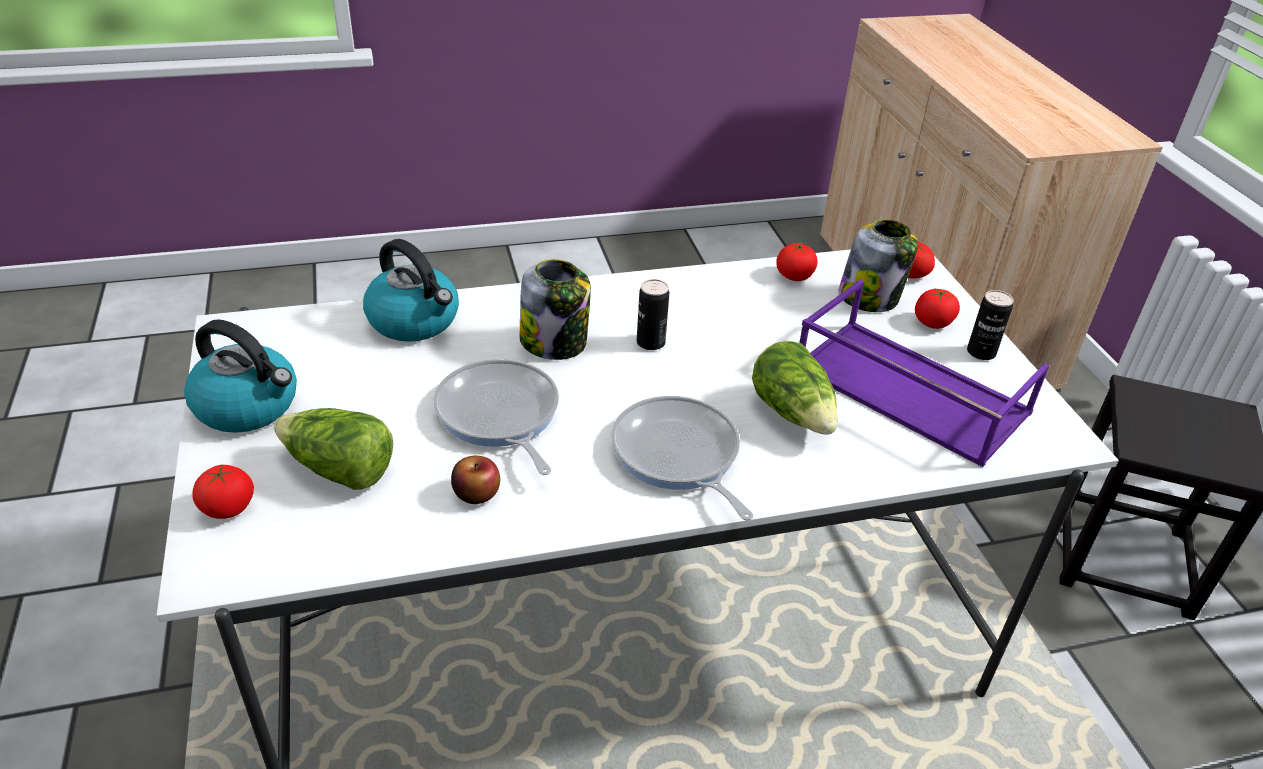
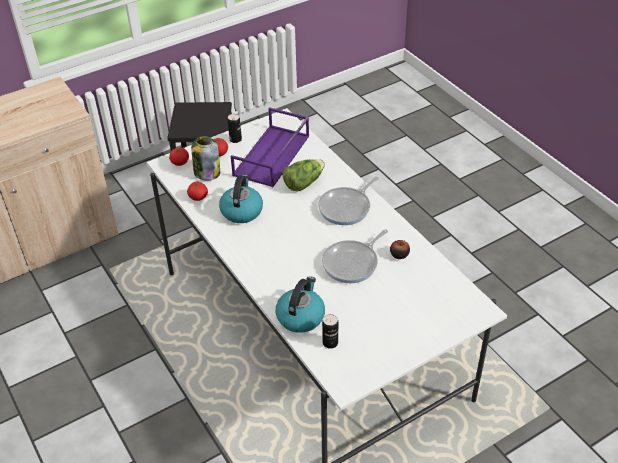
camera: 105 degrees left, 5 degrees up
kettle [184,319,297,433] -> kettle moved to [219,175,263,223]
tomato [192,464,254,519] -> none
lettuce [274,408,393,490] -> none
jar [520,259,591,360] -> none
can [637,279,669,350] -> can moved to [322,314,338,349]

